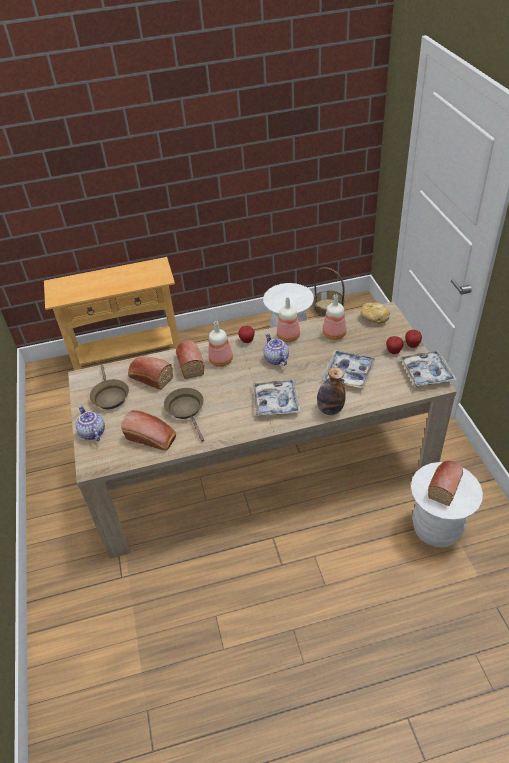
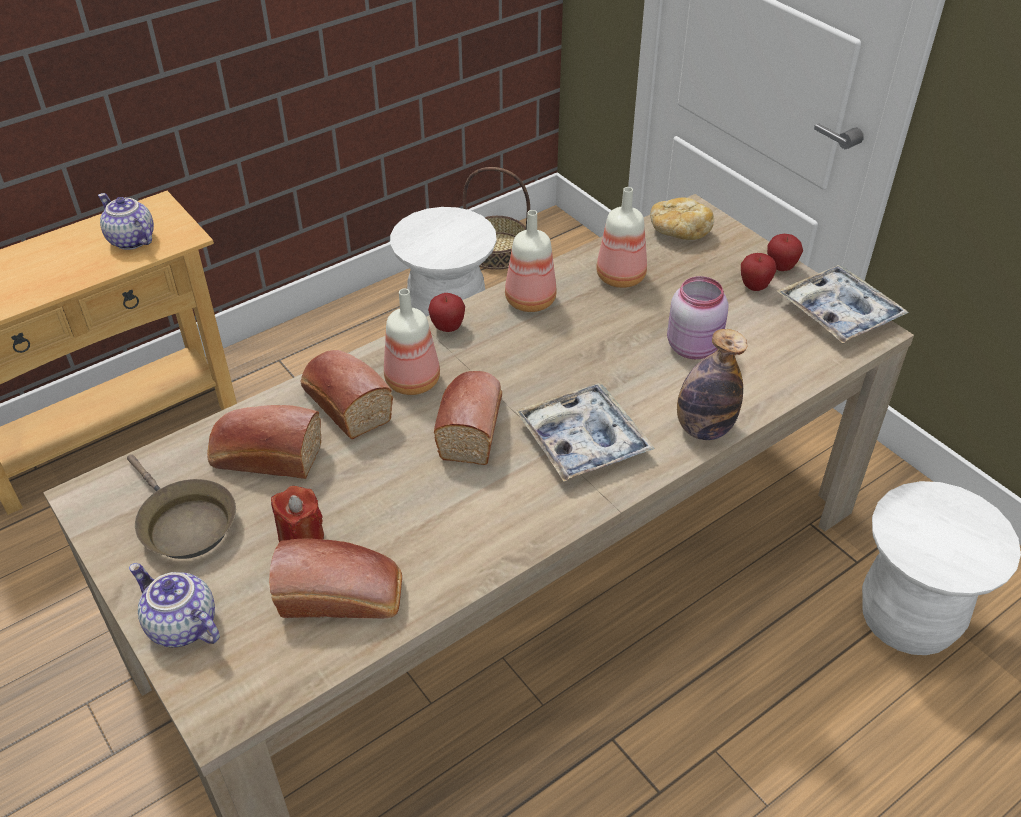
camera: 25 degrees left, 0 degrees up
brown frying pan [164,388,204,442] -> none
teapot [263,333,289,366] -> teapot moved to [98,193,154,250]
tray [323,350,375,389] -> pink jar [667,276,728,359]
bread [428,461,463,506] -> bread moved to [434,371,502,465]
none -> red candle [271,486,324,542]

